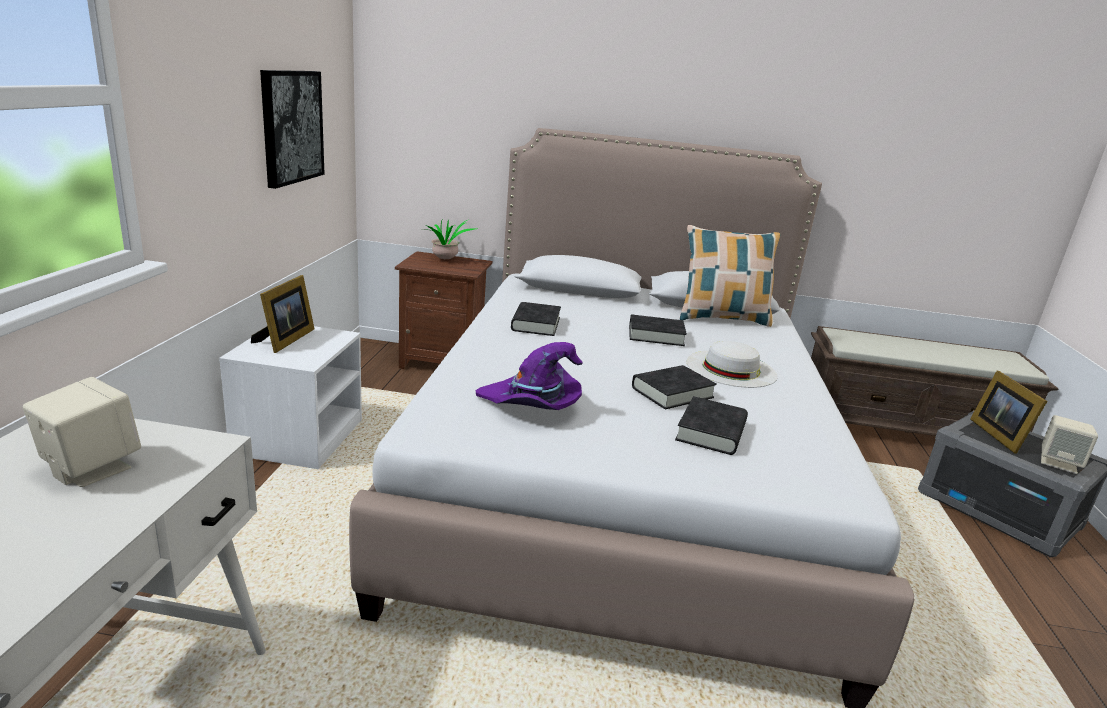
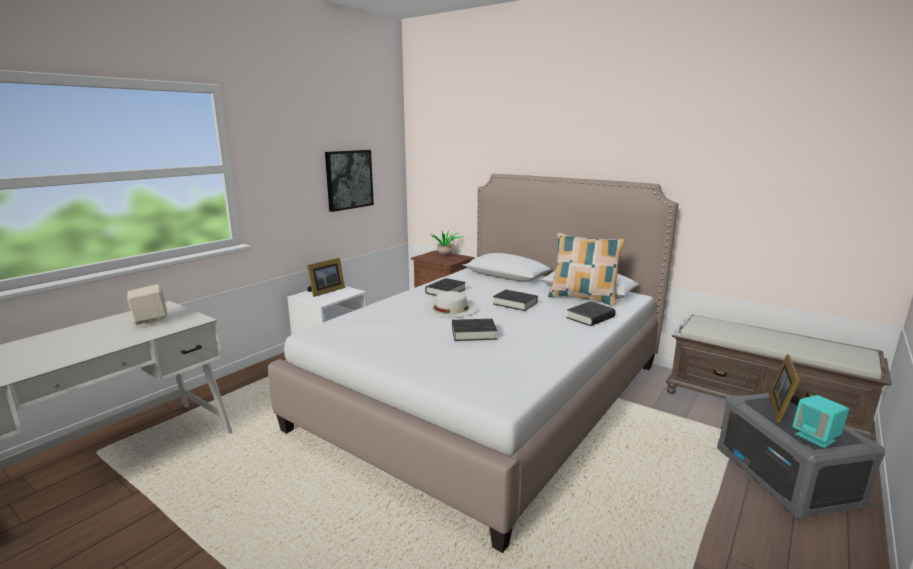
camera: 30 degrees right, 5 degrees down
purple hat [475,342,582,410] -> none
black book [675,396,748,455] -> black book moved to [567,301,616,326]
white hat [687,341,777,388] -> white hat moved to [423,291,479,318]
beige speaker [1041,415,1098,474] -> turquoise speaker [792,395,849,448]

